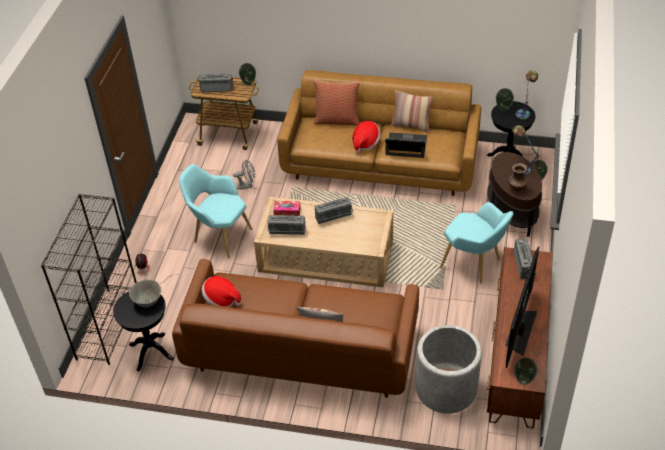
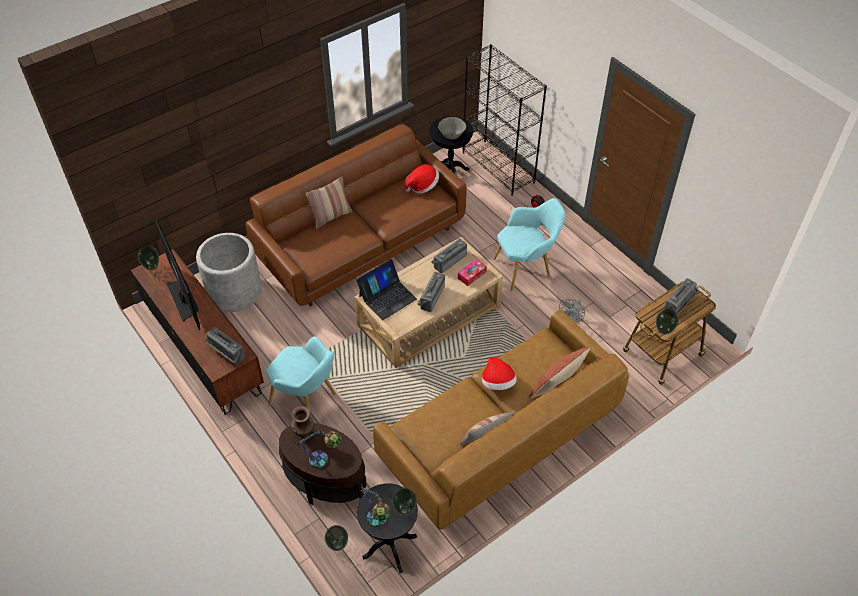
camera: 130 degrees right, 5 degrees up
laptop [385,132,427,158] -> laptop moved to [356,259,417,320]
turquoise armchair [440,202,514,283] -> turquoise armchair turned 135 degrees counterclockwise [266,336,336,417]

